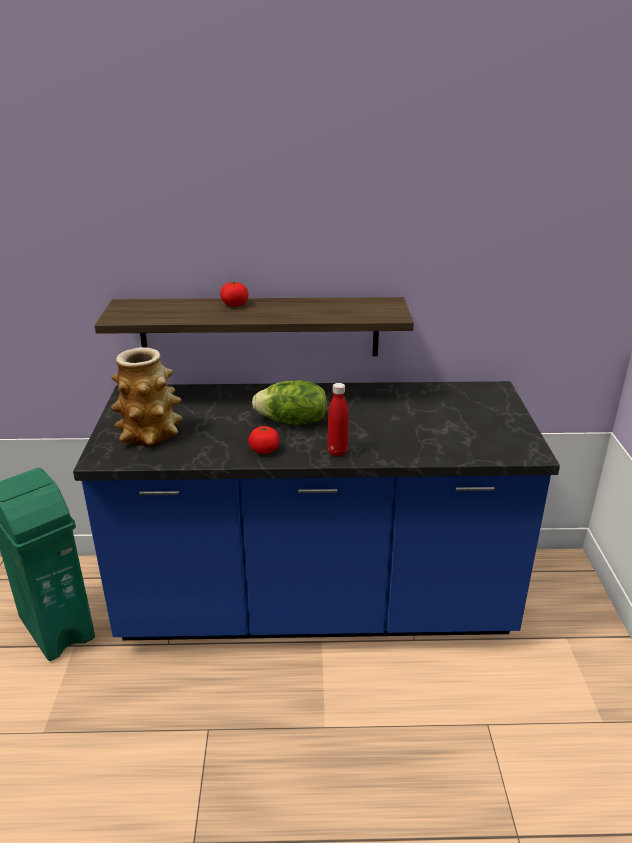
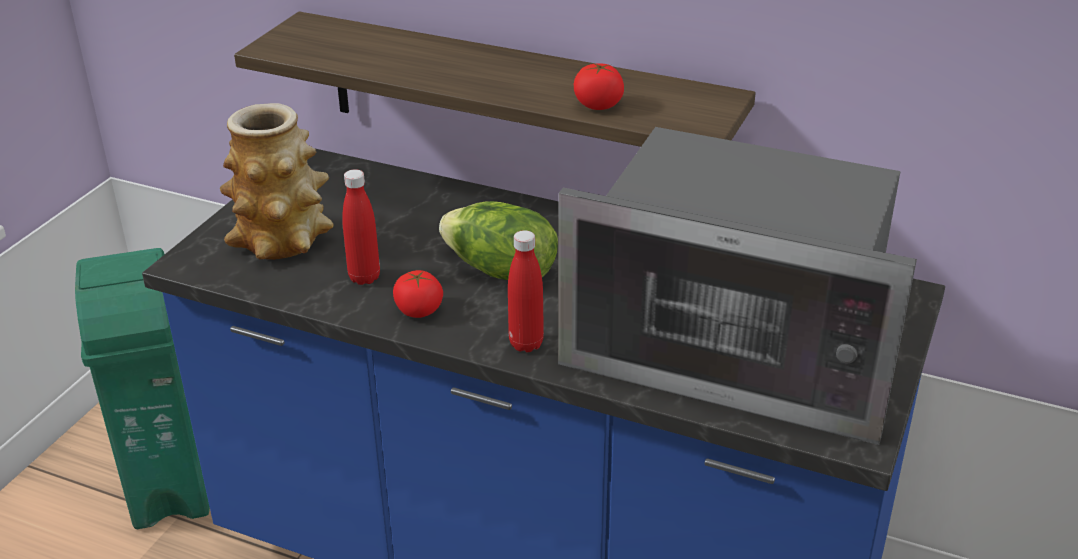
camera: 25 degrees right, 5 degrees up
tomato [220,282,248,307] -> tomato moved to [574,64,624,110]
none -> red bottle [342,169,380,285]
none -> microwave [558,127,917,445]

